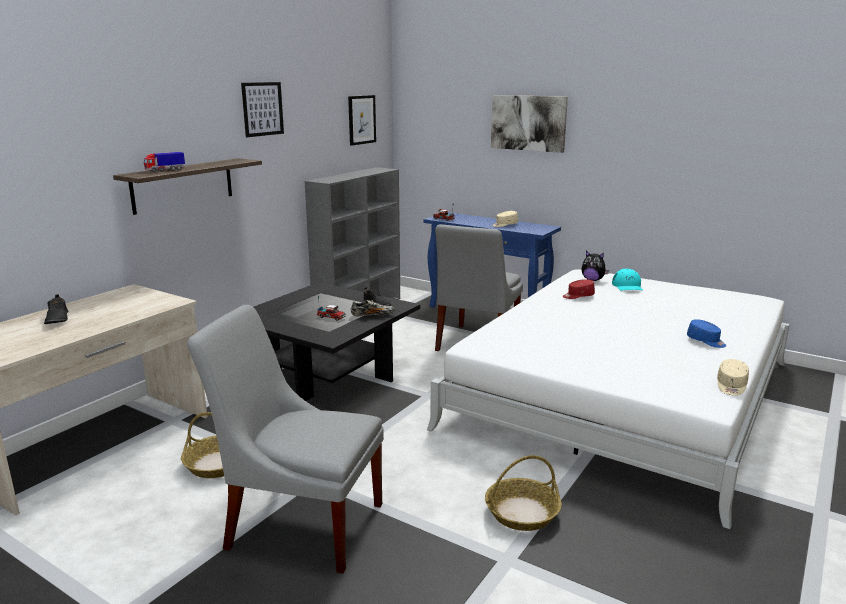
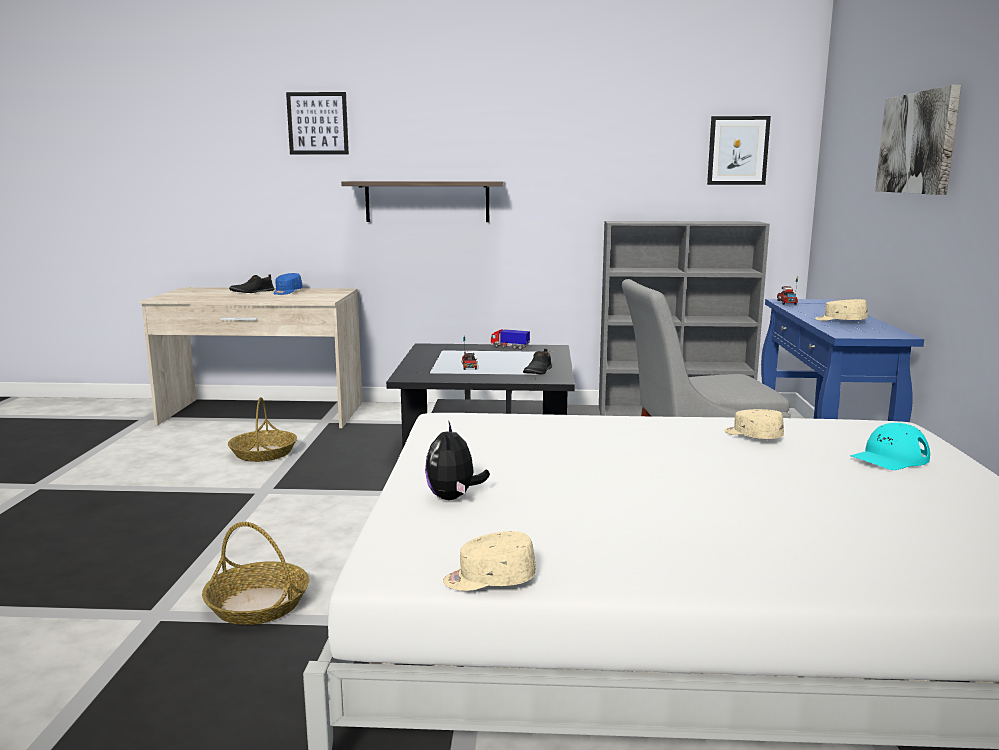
camera: 60 degrees right, 5 degrees down
toy truck [144,152,185,172] -> toy truck moved to [491,329,530,350]
grey chair [187,305,384,574] -> none
picture [241,82,284,137] -> picture moved to [286,92,349,154]
shoe [351,300,395,317] -> none
red cap [563,279,595,299] -> beige cap [724,409,784,439]
plush toy [582,251,609,281] -> plush toy moved to [425,422,490,500]
blue cap [687,319,726,348] -> blue cap moved to [273,273,303,295]

